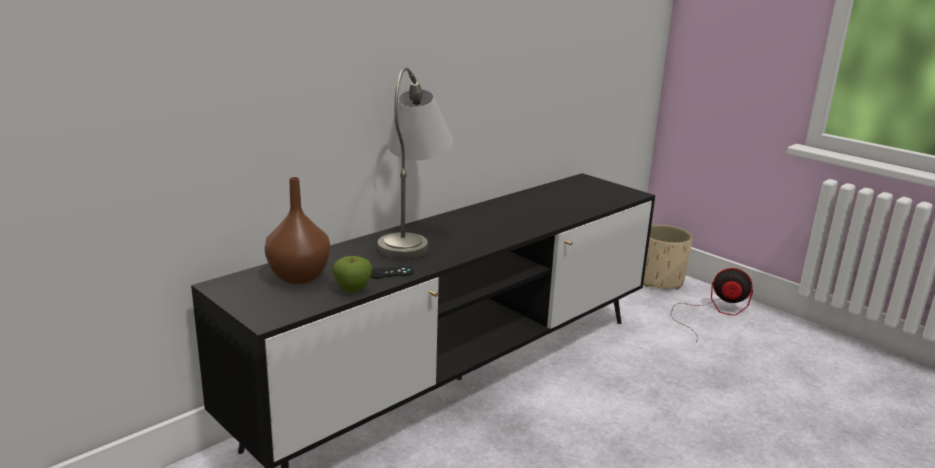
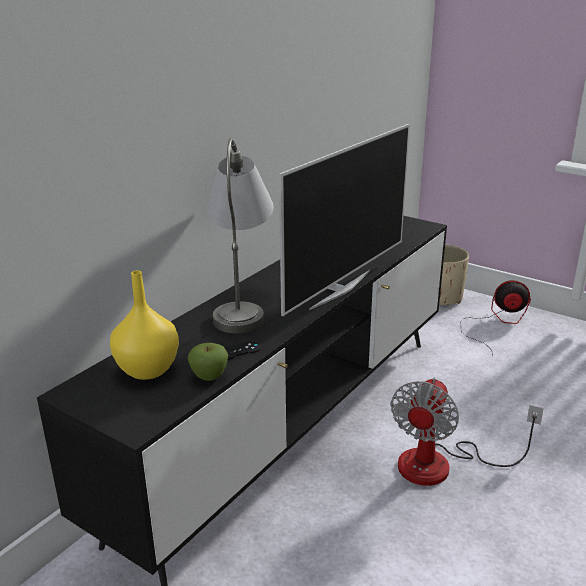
camera: 10 degrees left, 5 degrees up
brown vase [264,177,330,284] -> yellow vase [110,271,179,380]
none -> television [279,124,410,316]
none -> fan [390,378,543,486]

